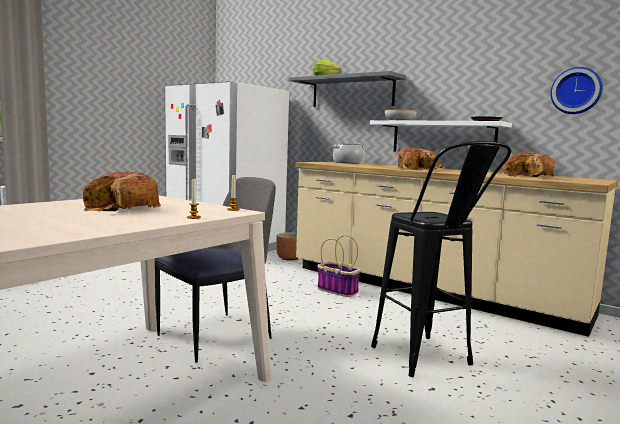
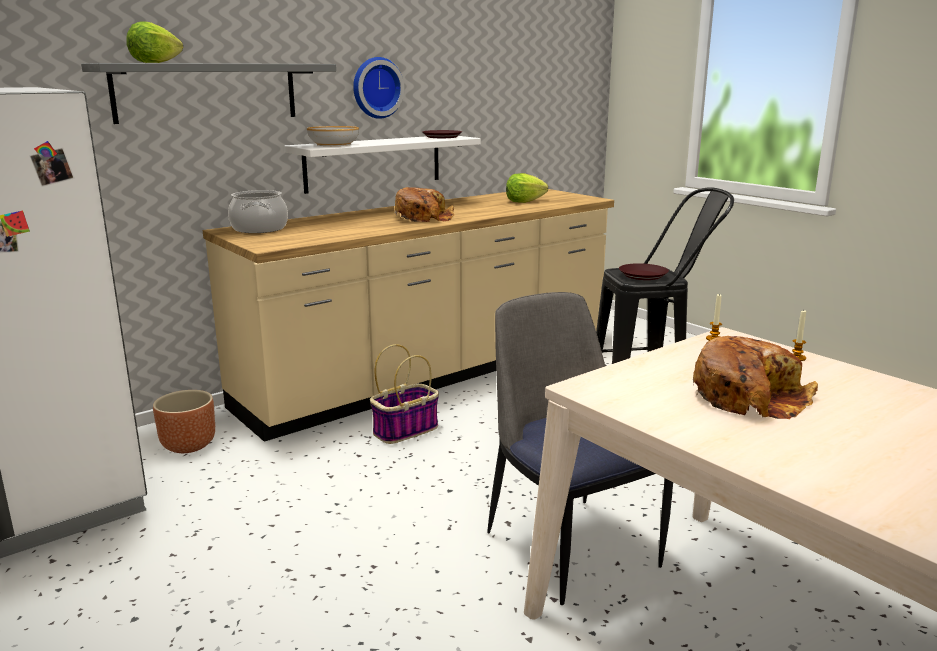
camera: 75 degrees left, 10 degrees up
bread [502,152,555,177] -> lettuce [506,173,548,203]
wall clock [550,67,603,114] -> wall clock moved to [353,57,405,119]
none -> brown plate [619,263,669,280]

